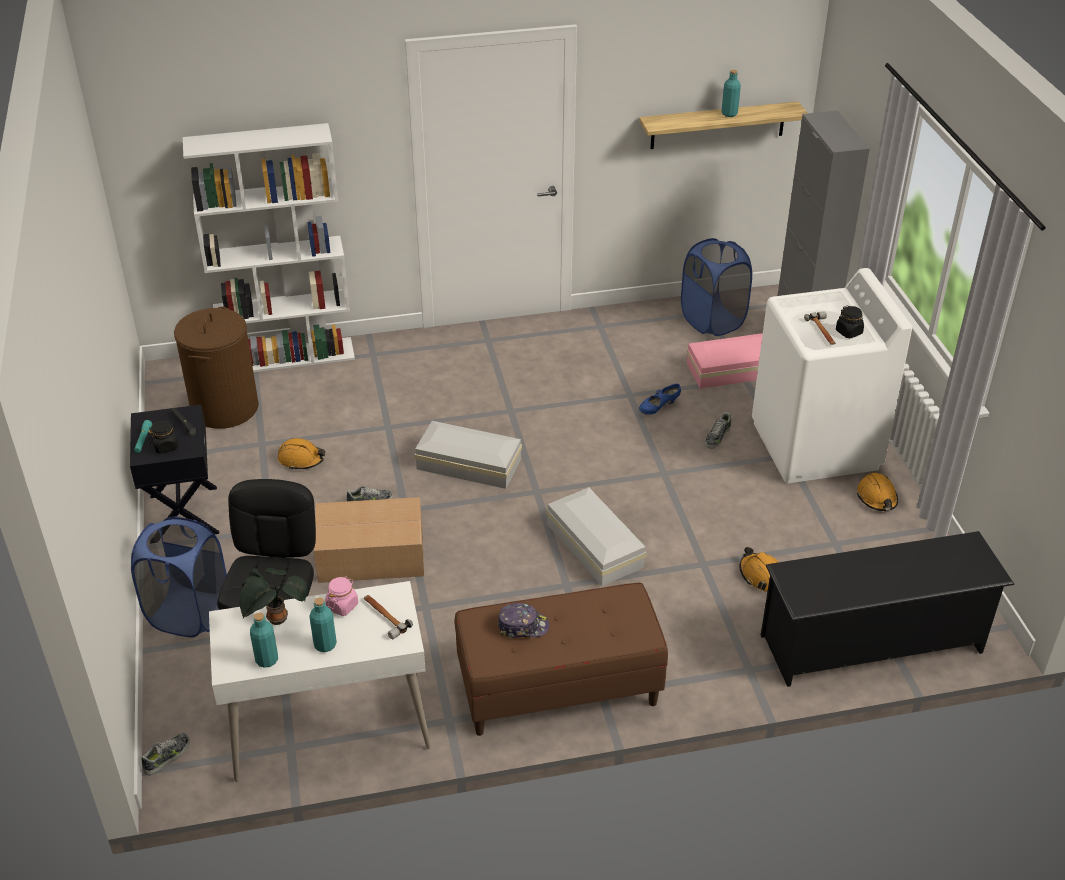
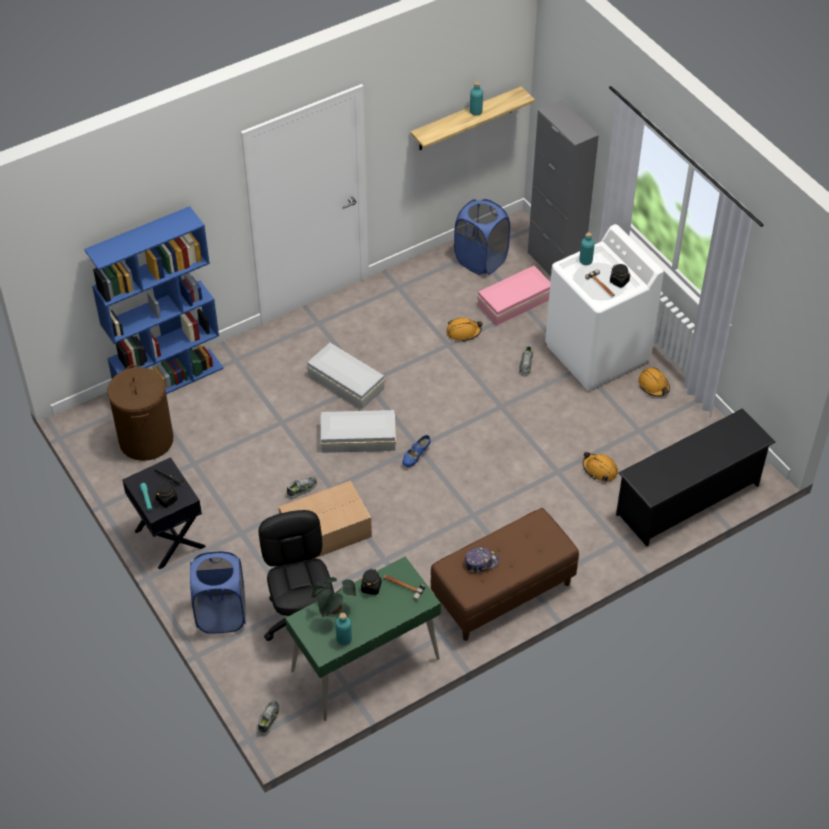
camera: 20 degrees left, 10 degrees up
white bookcase [183,123,355,372] -> blue bookcase [84,206,224,394]
white desk [209,581,431,782] -> green desk [285,556,441,721]
orange hard hat [278,438,325,470] -> orange hard hat moved to [446,317,483,341]
turquoise bottle [309,597,337,652] -> turquoise bottle moved to [579,232,595,265]
pink jar [325,577,358,616] -> black jar [361,568,381,595]
white storage box [546,487,646,586] -> white storage box moved to [307,343,385,409]
blue shoe [639,384,681,414] -> blue shoe moved to [402,435,431,467]

